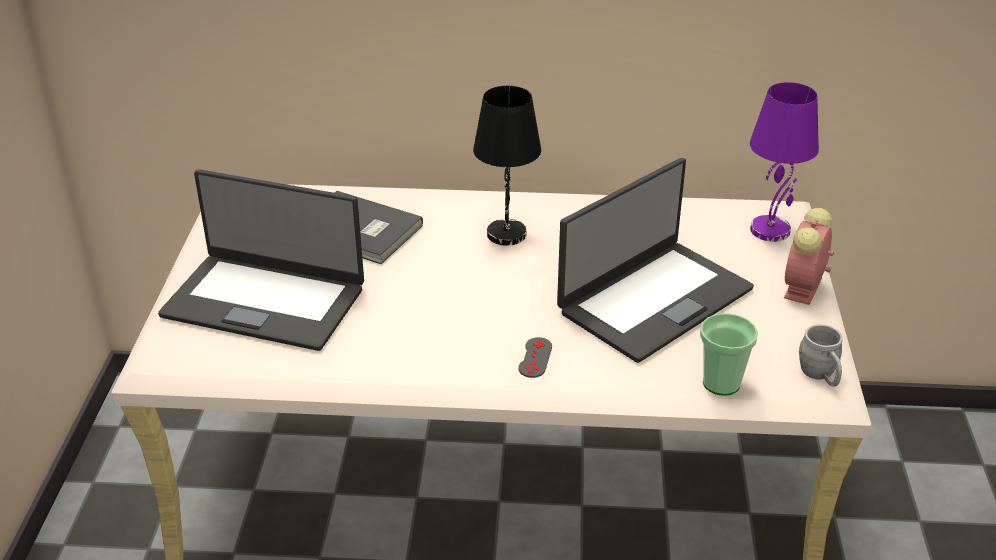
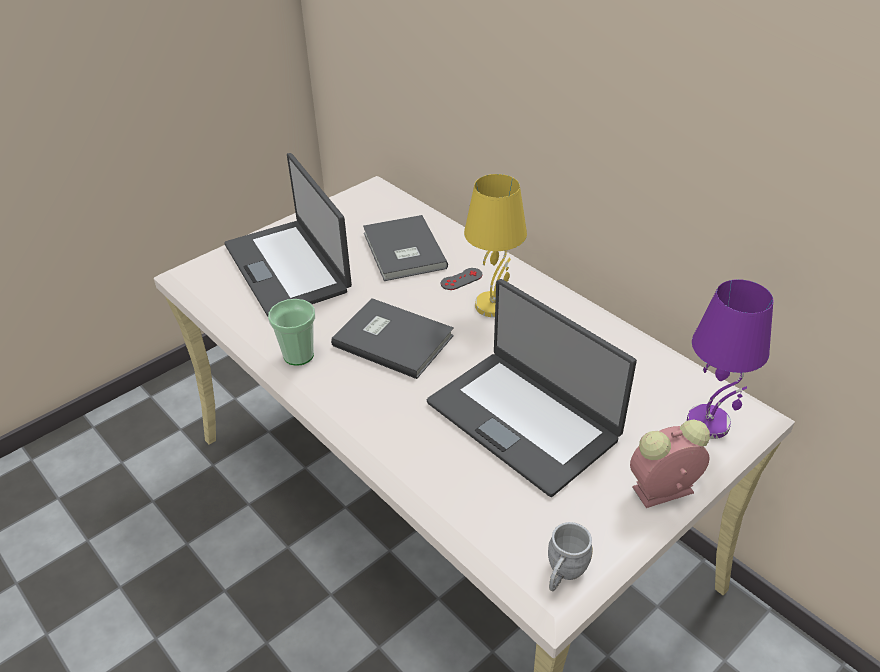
camera: 45 degrees right, 5 degrees up
black table lamp [473,86,541,246] -> yellow table lamp [464,174,527,317]
grey game controller [518,337,552,378] -> grey game controller moved to [441,268,483,290]
laptop [557,158,754,363] -> laptop turned 45 degrees clockwise [427,279,637,497]
cup [700,313,758,396] -> cup moved to [268,299,315,366]
none -> grey book [331,298,454,379]

